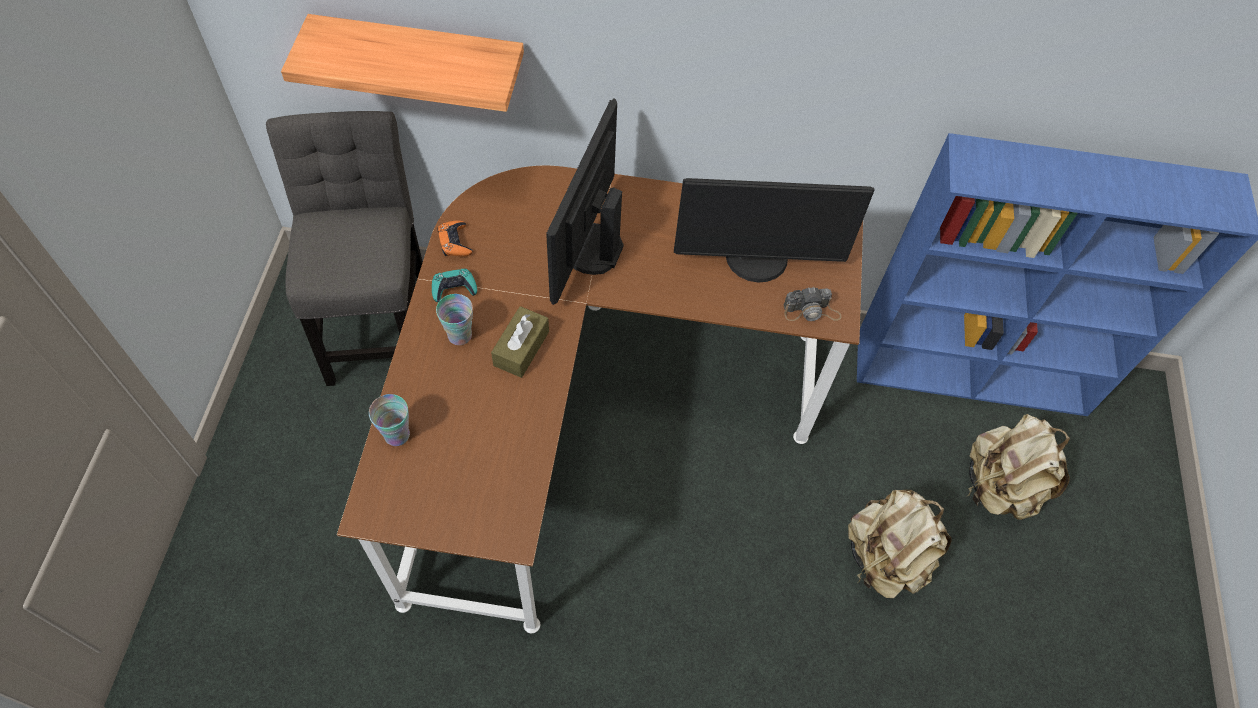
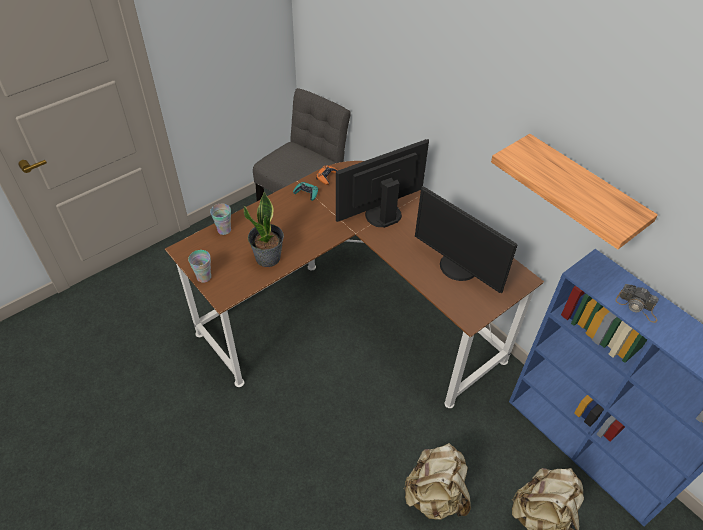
camera: 45 degrees right, 10 degrees down
shelf [281,14,524,112] -> shelf moved to [491,134,658,250]
cup [436,294,473,345] -> cup moved to [188,250,211,283]
brown tissue box [491,306,549,378] -> none
camera [784,287,842,321] -> camera moved to [616,284,659,323]
none -> potted plant [244,191,284,267]

